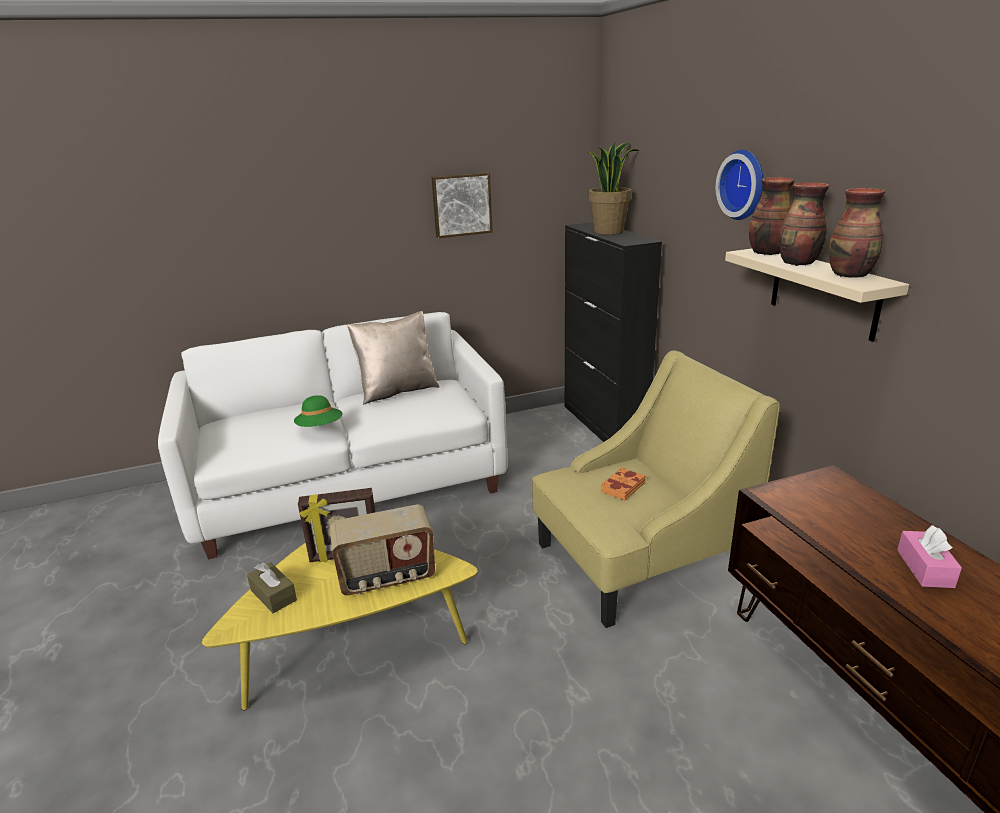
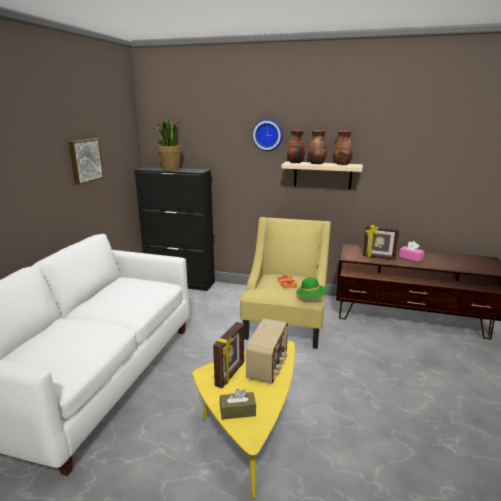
camera: 55 degrees left, 5 degrees down
green hat [294,395,342,427] -> green hat moved to [296,278,326,297]
beige pillow [347,311,439,405] -> none
none -> picture frame [363,225,400,260]

